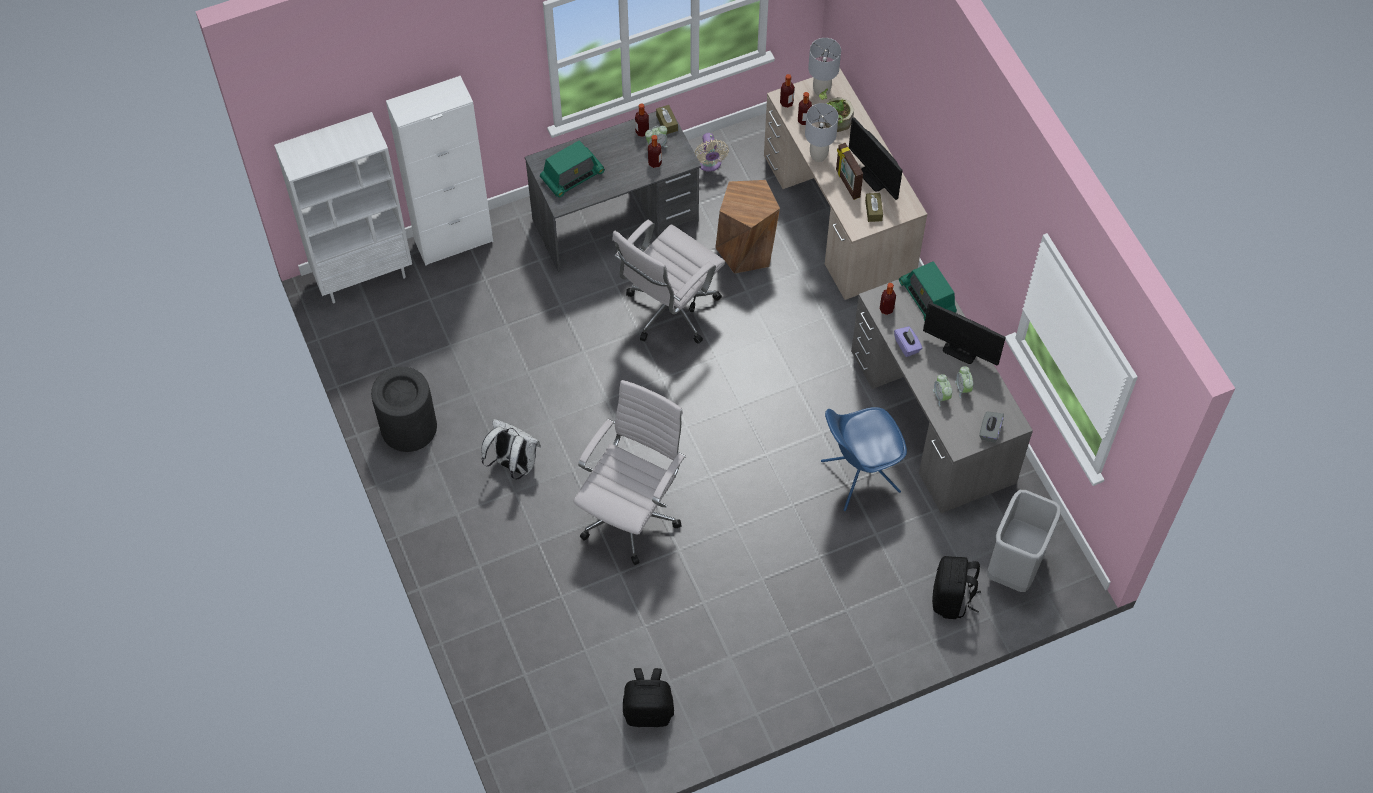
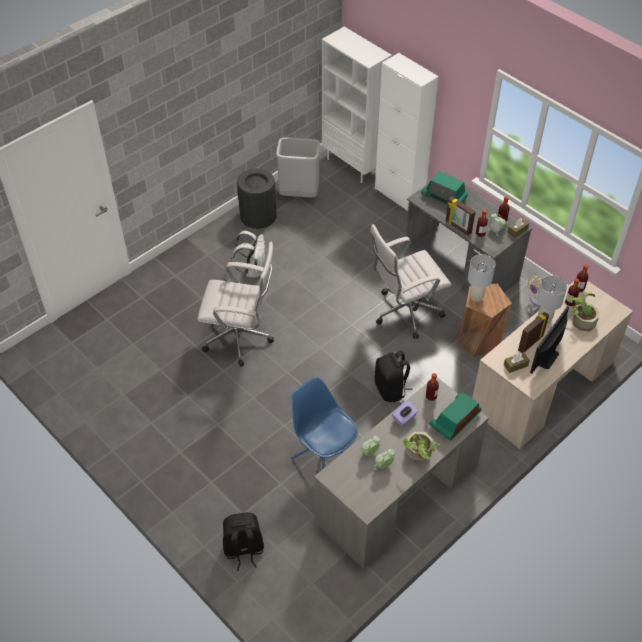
camera: 70 degrees right, 10 degrees down
white office chair [612,220,725,344] -> white office chair turned 45 degrees counterclockwise [370,224,451,339]
black backpack [623,668,674,727] -> black backpack moved to [375,351,413,402]
grey table lamp [808,38,841,96] -> grey table lamp moved to [468,254,495,302]
monitor [923,302,1006,366] -> potted plant [403,431,441,462]
grey tissue box [979,411,1004,443] -> none
grey trash can [987,490,1061,592] -> grey trash can moved to [276,138,320,197]
none -> picture frame [446,197,475,236]

